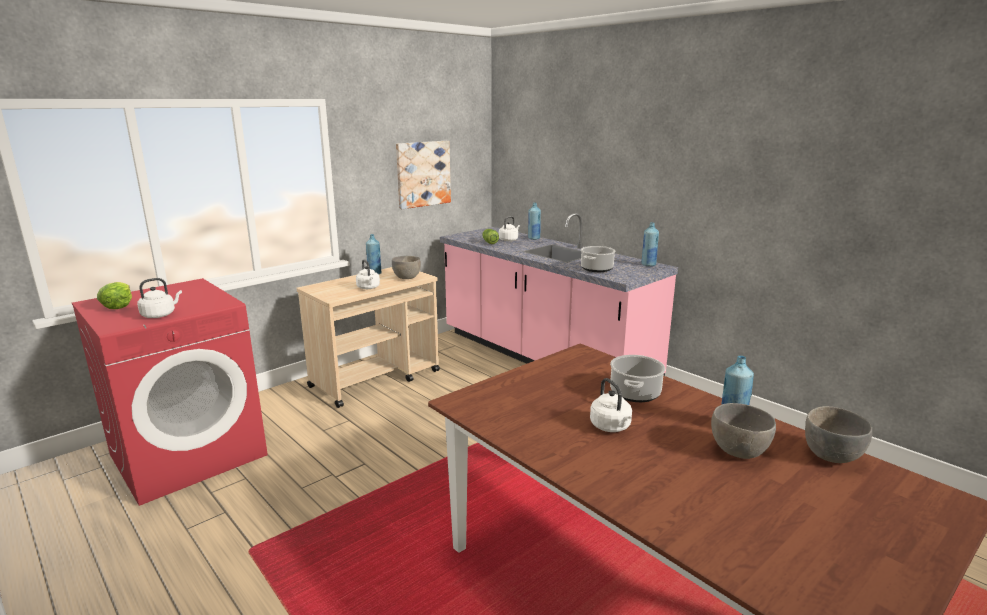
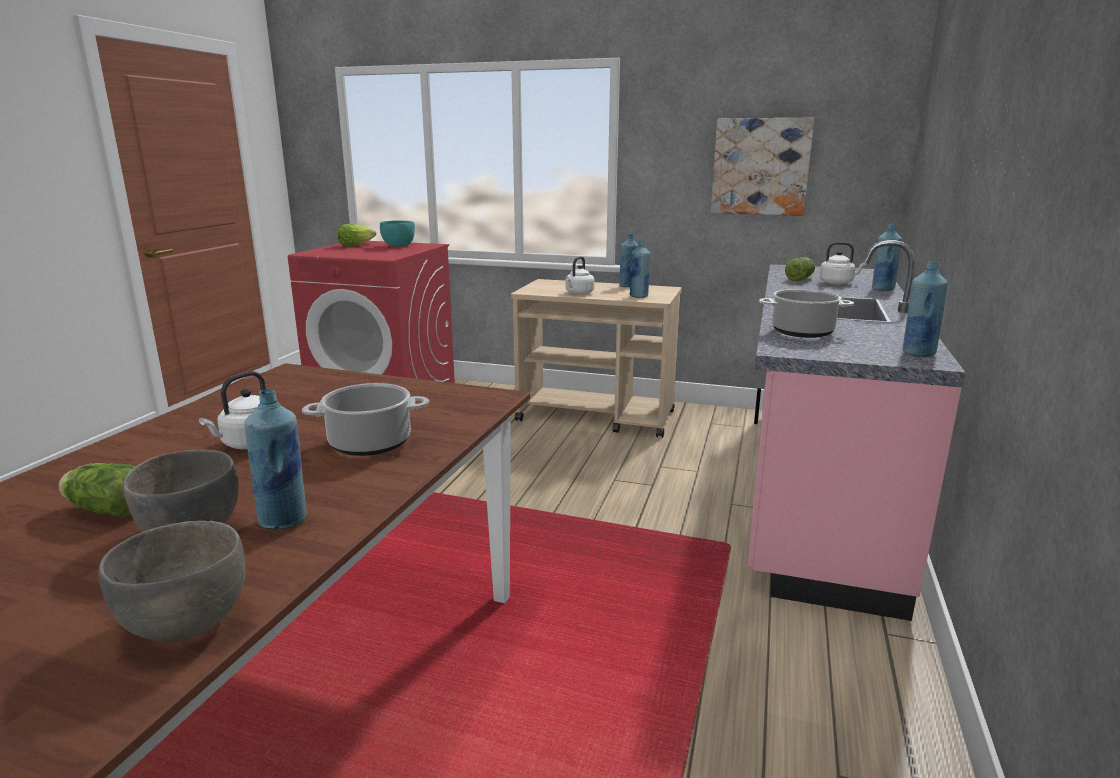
camera: 60 degrees right, 0 degrees up
white kettle [137,278,182,318] -> none
grey bowl [392,256,421,279] -> blue bottle [629,240,650,298]
none -> lettuce [58,463,136,518]
none -> turquoise bowl [380,220,415,247]

